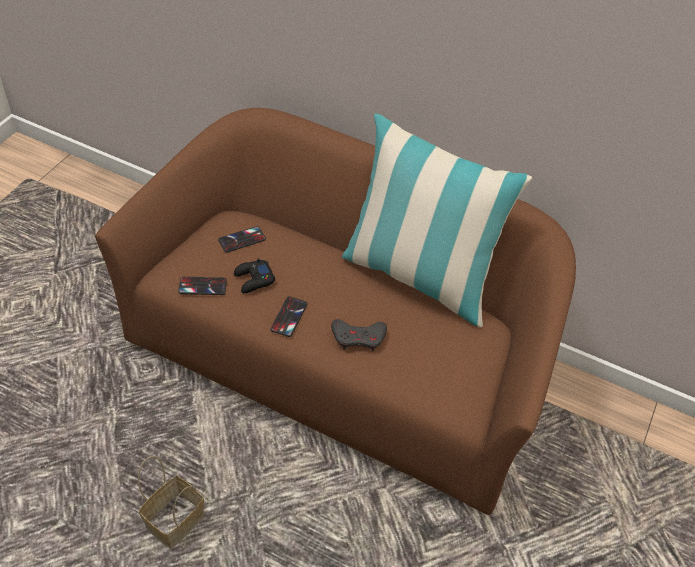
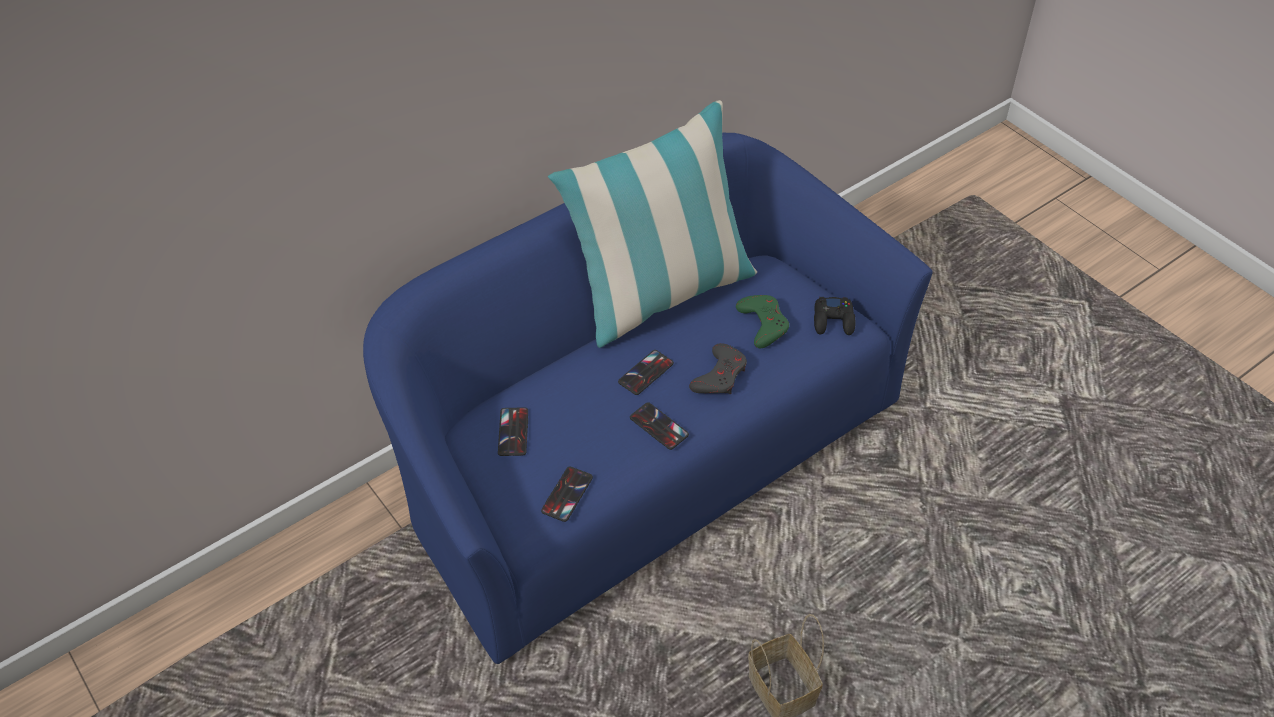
camera: 60 degrees left, 0 degrees up
brown sofa [95,108,576,515] -> blue sofa [363,132,933,664]
black game controller [234,258,275,293] -> black game controller moved to [814,297,855,335]
none -> phone [618,350,674,395]
none -> green game controller [736,295,789,348]

